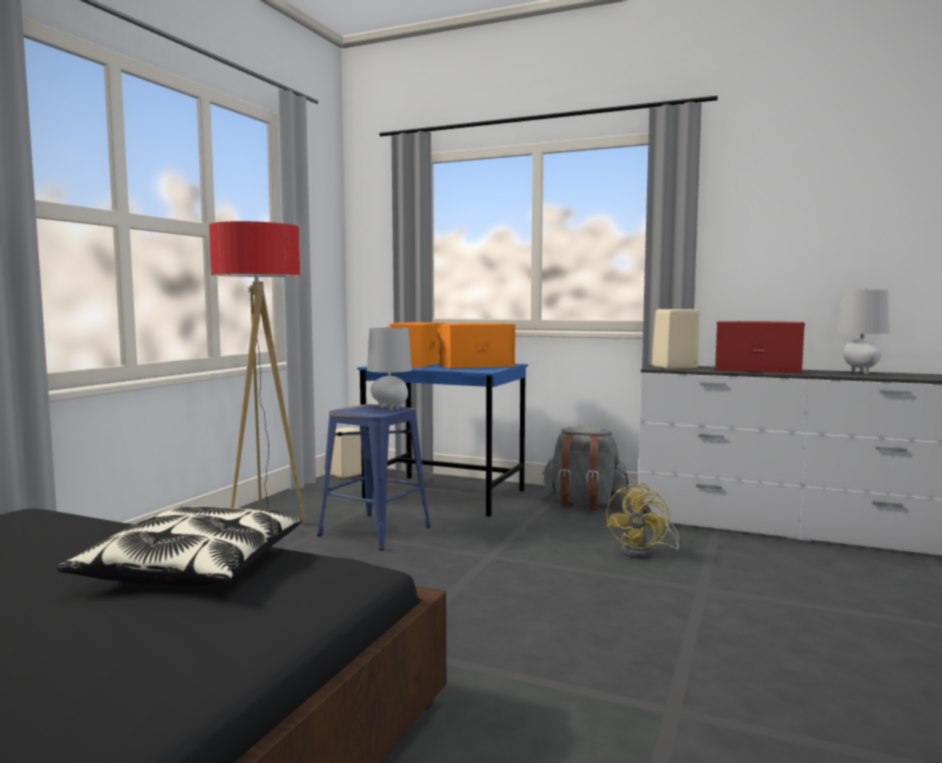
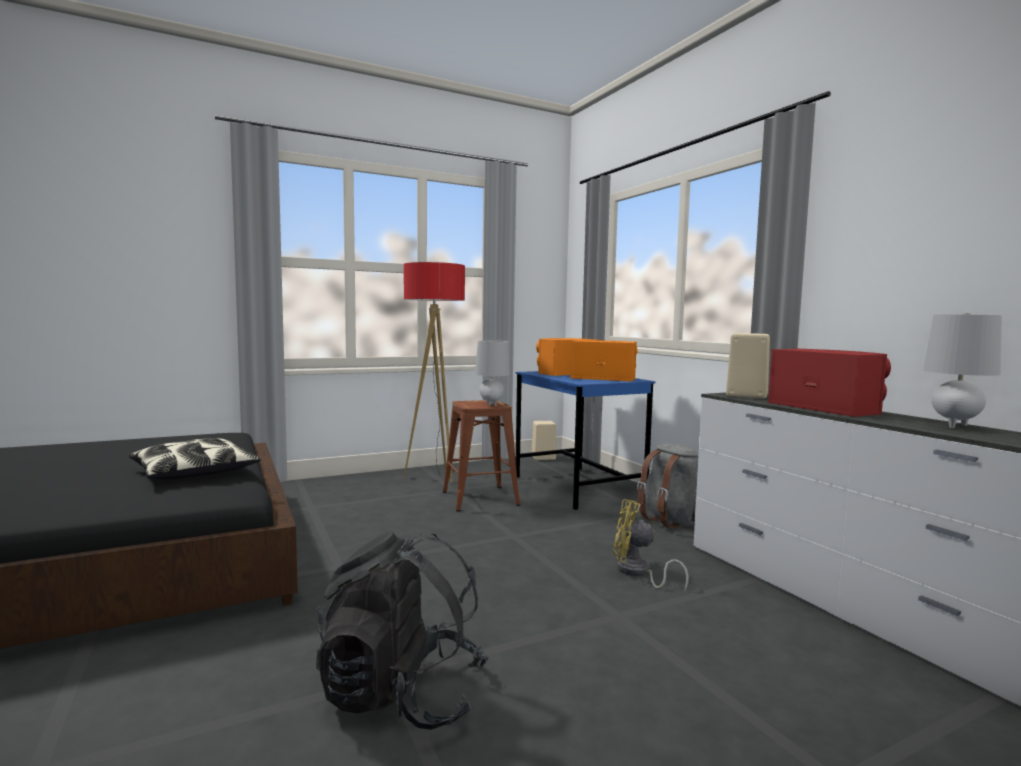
camera: 40 degrees right, 0 degrees up
blue stool [317,404,431,551] -> brown stool [443,400,520,512]
yellow fan [606,483,679,559] -> yellow fan turned 45 degrees clockwise [614,499,689,592]
none -> black backpack [316,531,489,730]

